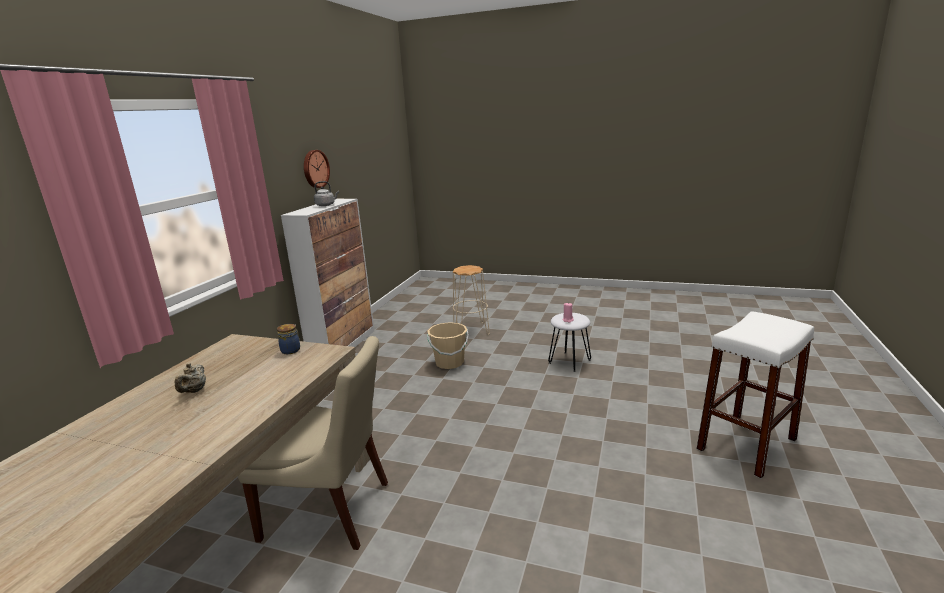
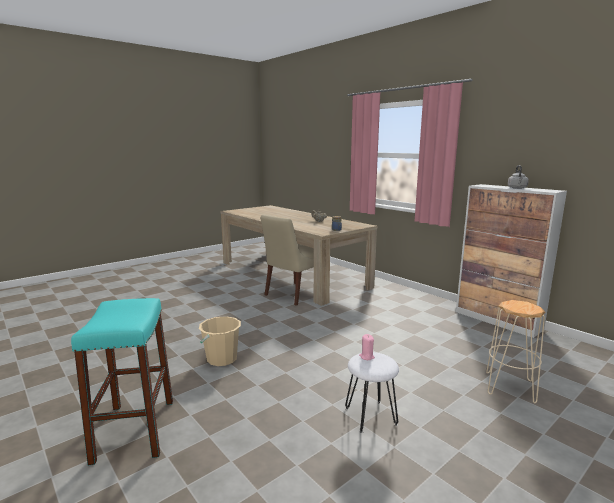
camera: 120 degrees right, 5 degrees down
wall clock [304,150,330,188] -> none
beige bucket [427,322,469,369] -> beige bucket moved to [199,316,241,366]
white stool [696,311,814,478] -> turquoise stool [71,298,173,465]

